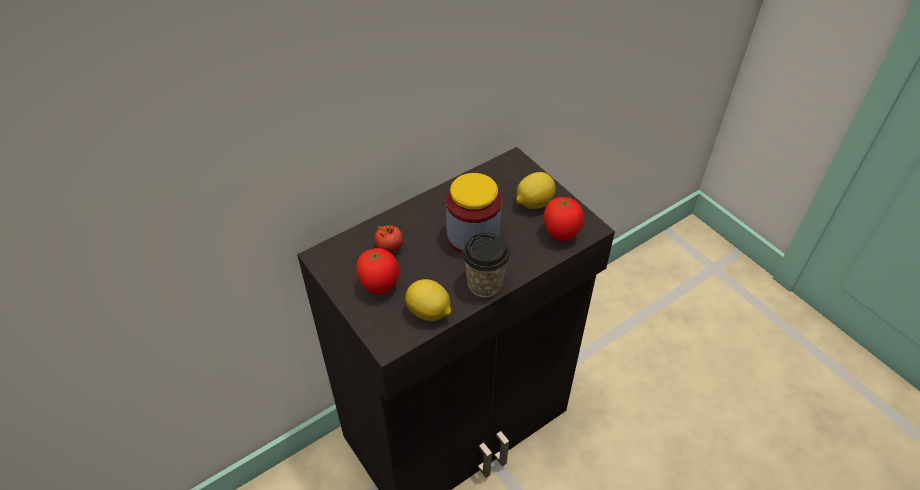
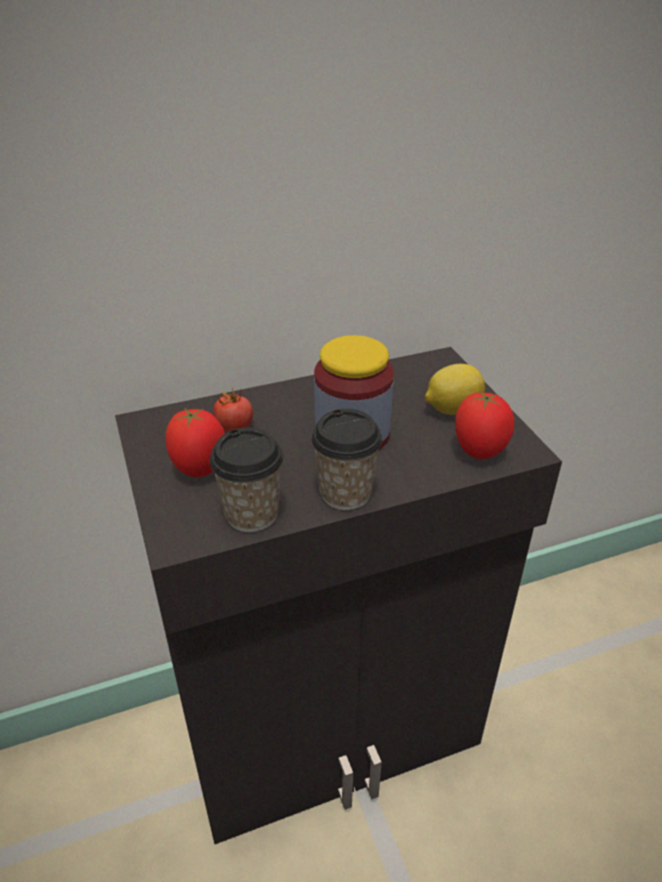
camera: 15 degrees right, 10 degrees down
lemon [405,279,451,321] -> cup [210,428,283,532]

